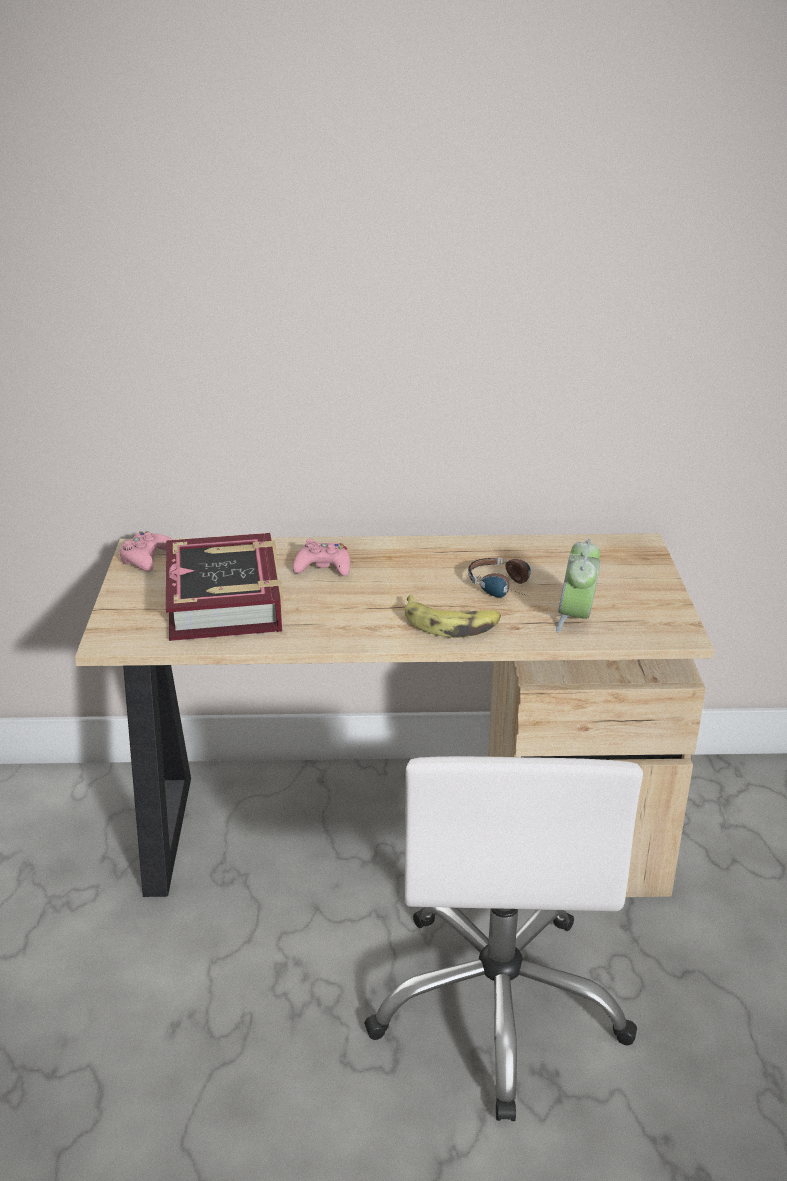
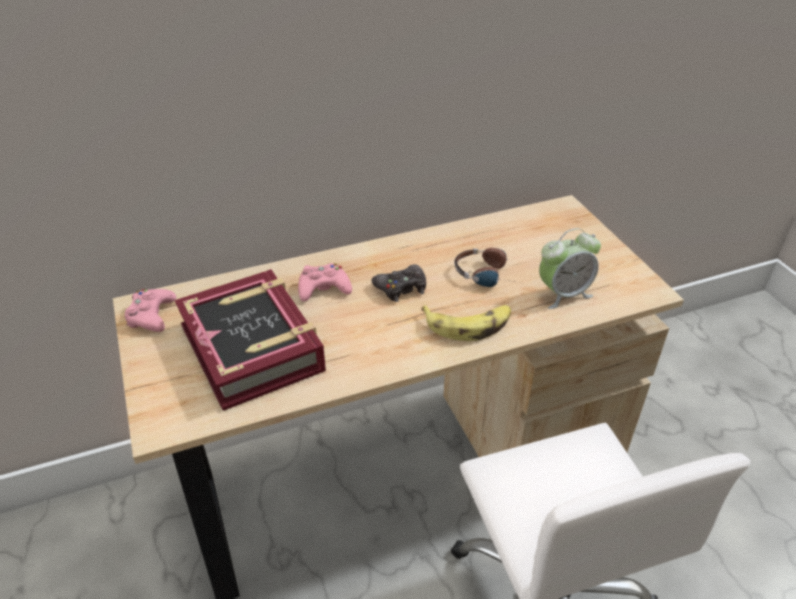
camera: 20 degrees left, 10 degrees up
alarm clock [556,539,600,632] -> alarm clock turned 105 degrees counterclockwise [539,228,601,309]
none -> black game controller [372,264,426,302]

